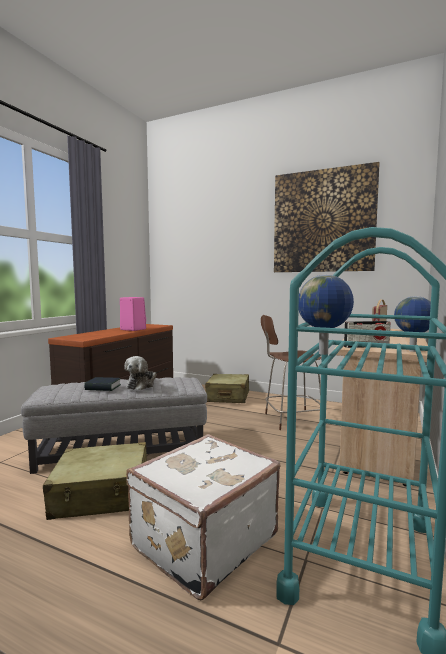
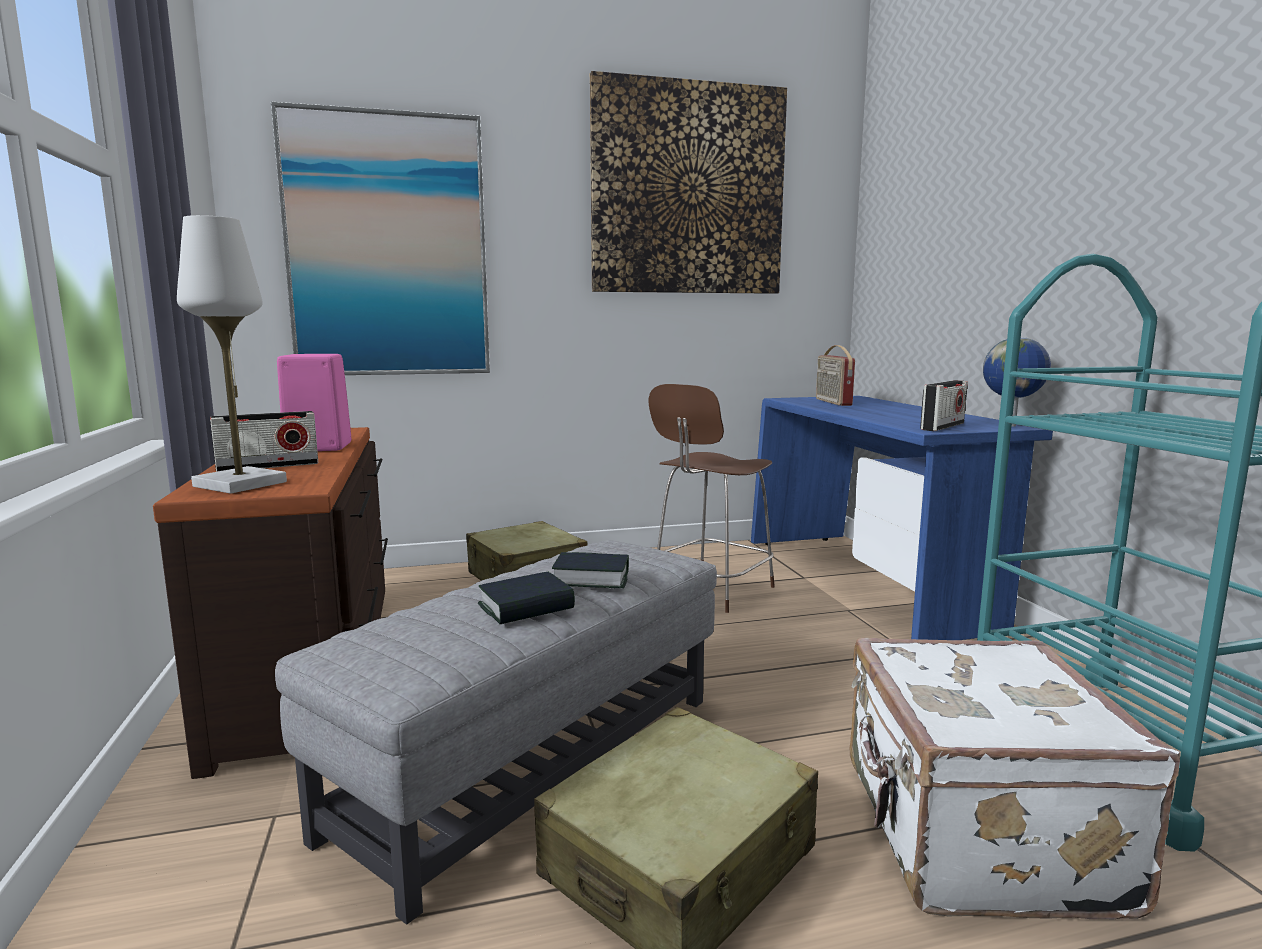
camera: 40 degrees left, 5 degrees up
plush toy [124,356,156,390] -> book [552,552,629,588]
globe [299,275,354,355] -> none
beige desk [334,329,428,487] -> blue desk [751,396,1053,640]
none -> white table lamp [177,215,287,494]
none -> radio [210,411,318,472]
none -> picture [271,101,490,375]

